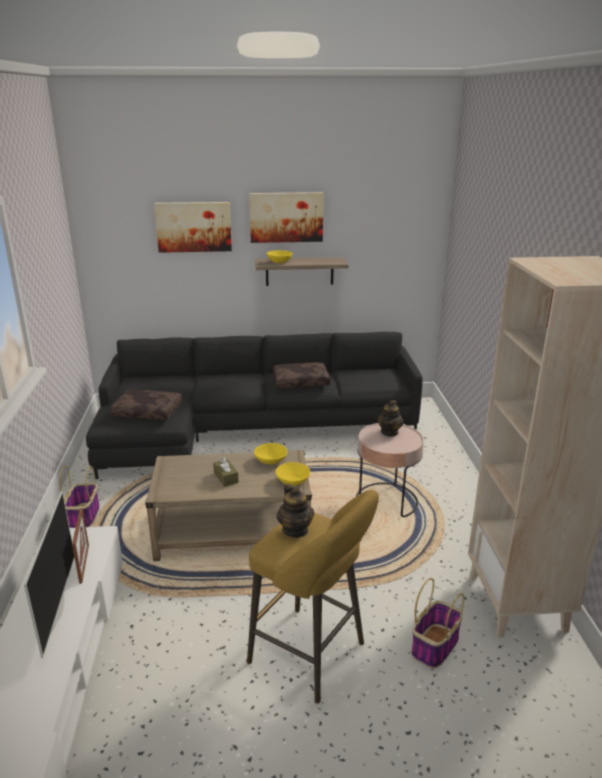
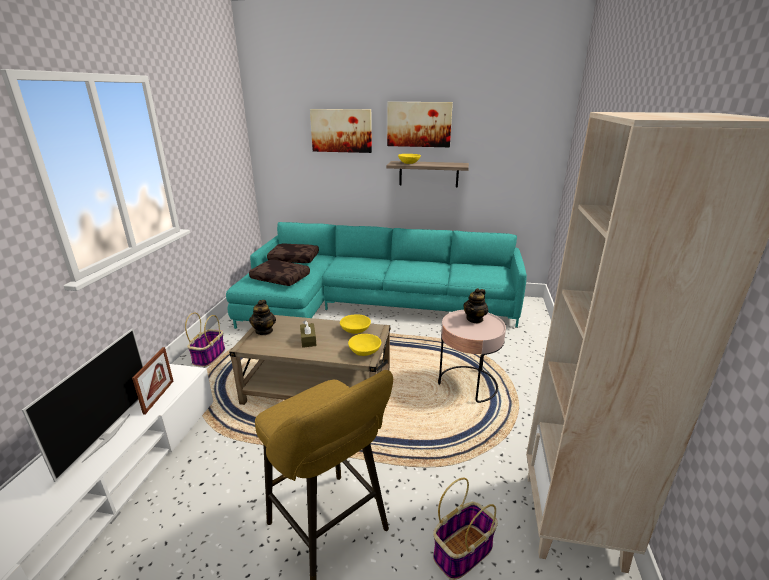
camera: 15 degrees right, 0 degrees up
black sofa [86,332,423,479] -> turquoise sofa [226,222,527,329]
brown pillow [273,362,330,388] -> brown pillow moved to [267,244,319,263]
teapot [277,484,314,538] -> teapot moved to [249,300,276,335]

